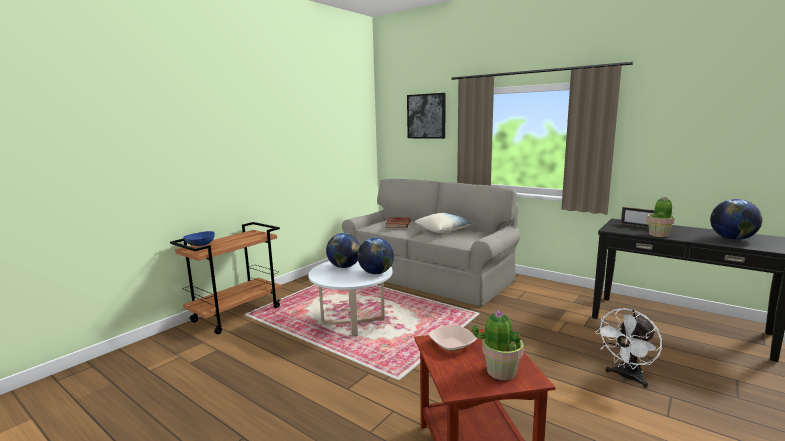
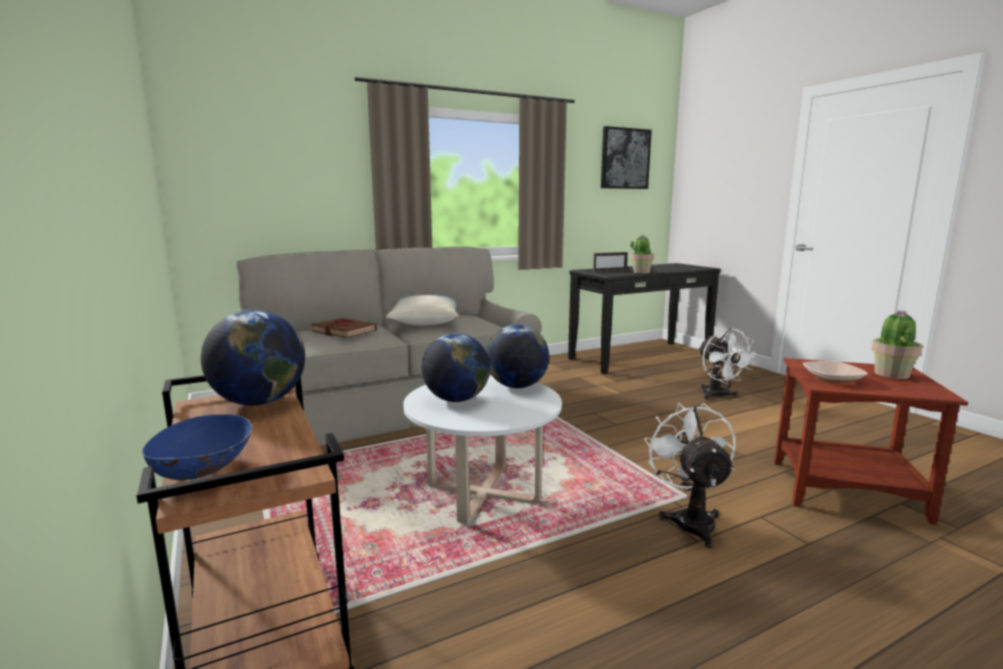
camera: 65 degrees left, 0 degrees up
picture [407,93,446,139] -> picture moved to [601,126,652,189]
globe [710,199,763,240] -> globe moved to [201,310,305,406]
none -> white fan [644,402,736,548]

